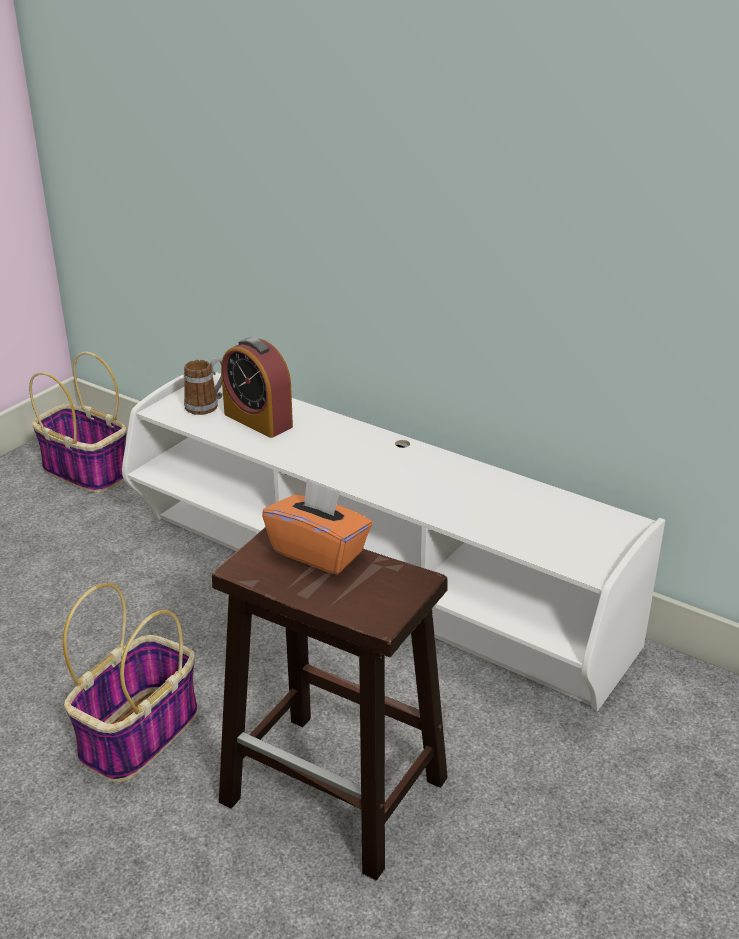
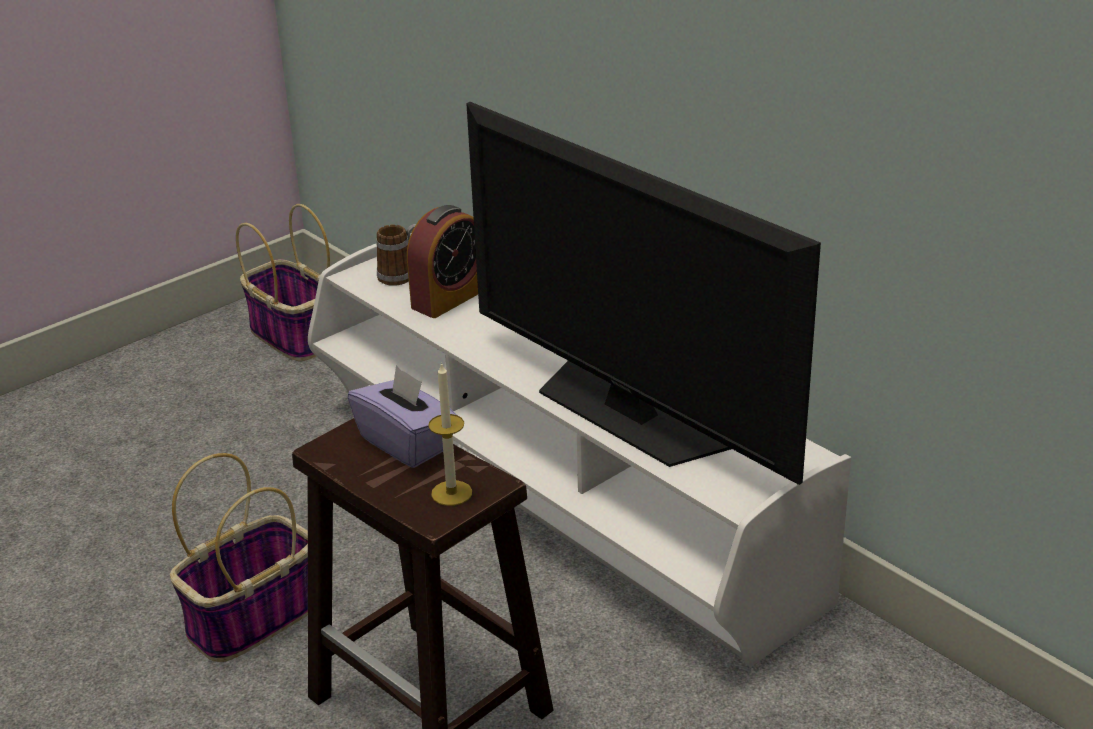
camera: 15 degrees right, 0 degrees up
alarm clock [221,337,293,438] -> alarm clock turned 105 degrees counterclockwise [407,205,478,318]
orange tissue box [262,480,372,574] -> purple tissue box [347,365,457,468]
none -> candle [428,362,472,506]
none -> television [466,102,821,485]

